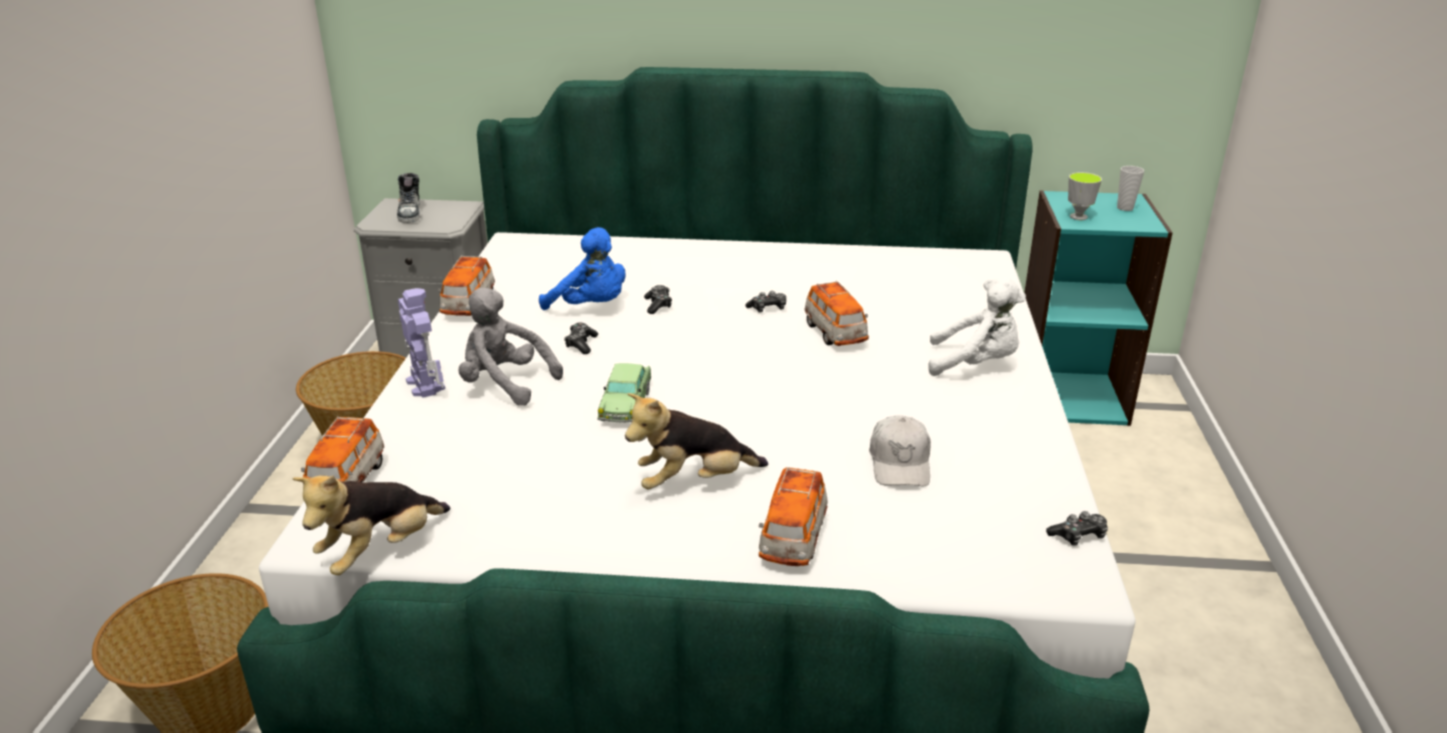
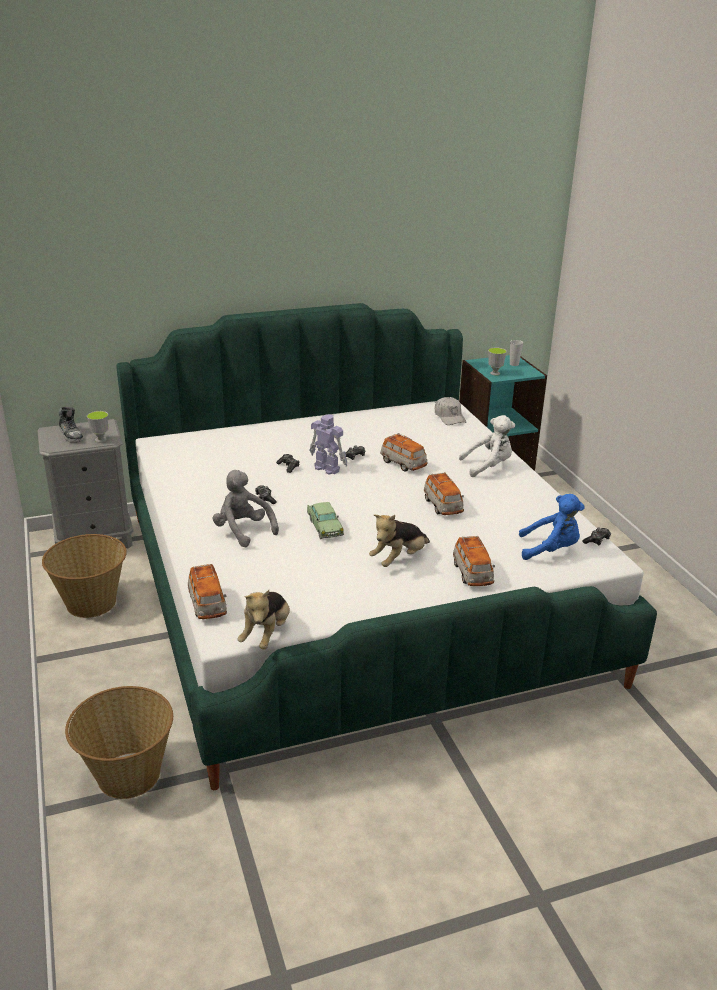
camera: 25 degrees left, 0 degrees up
toy robot [398,288,445,398] -> toy robot moved to [309,414,347,475]
toy car [438,255,495,316] -> toy car moved to [424,472,464,515]
grey plush toy [459,288,563,405] -> grey plush toy turned 45 degrees clockwise [213,470,279,547]
blue plush toy [539,227,626,310] -> blue plush toy moved to [519,494,585,560]
white cap [869,415,931,486] -> white cap moved to [435,397,466,425]
none -> cup [87,411,108,443]

